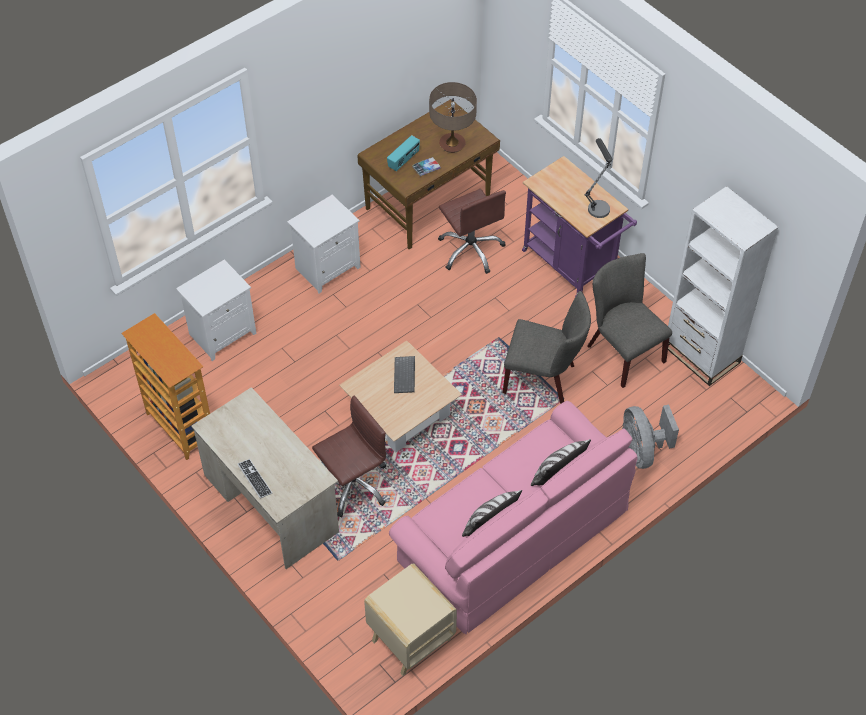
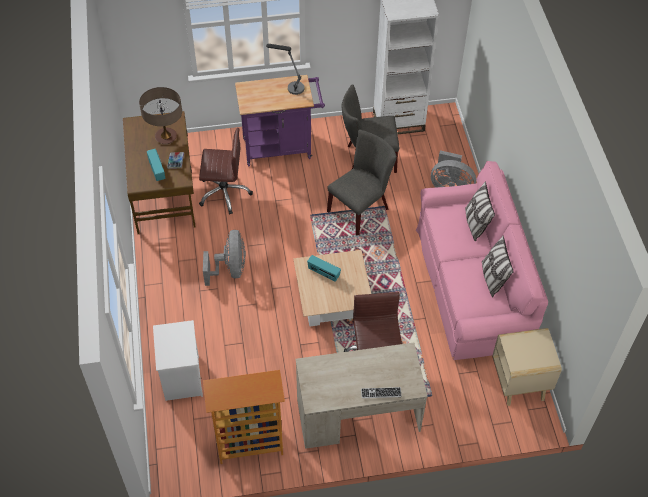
camera: 60 degrees left, 0 degrees up
white nightstand [287,195,361,293] -> none
keyboard [394,356,415,393] -> radio [307,255,341,282]
none -> grey fan [203,230,246,286]

